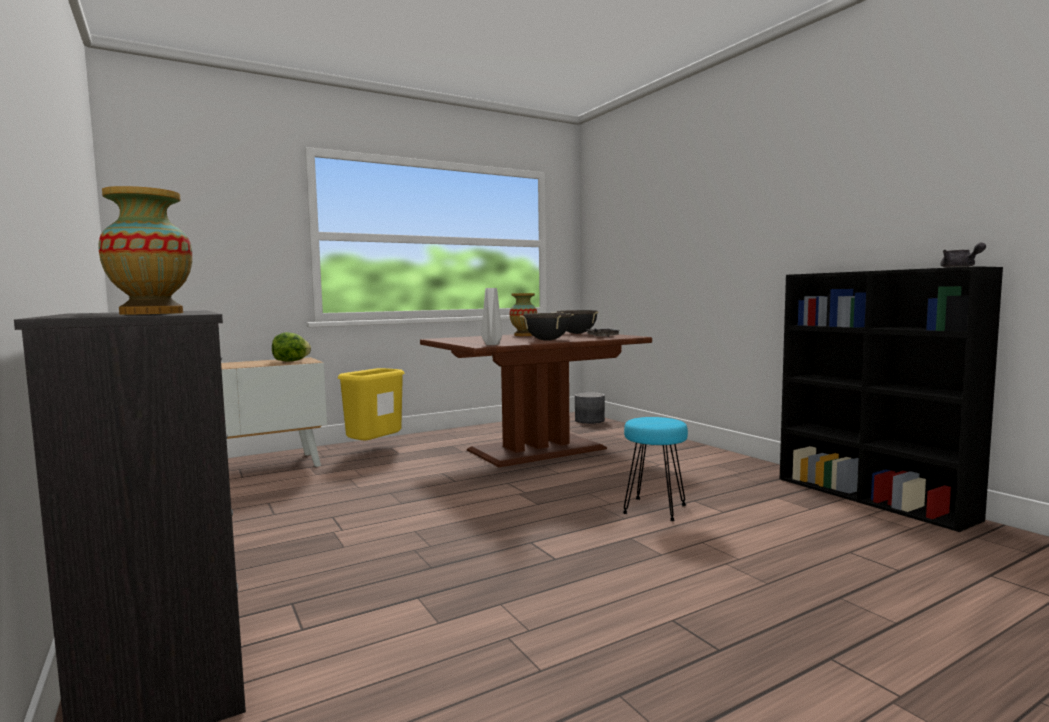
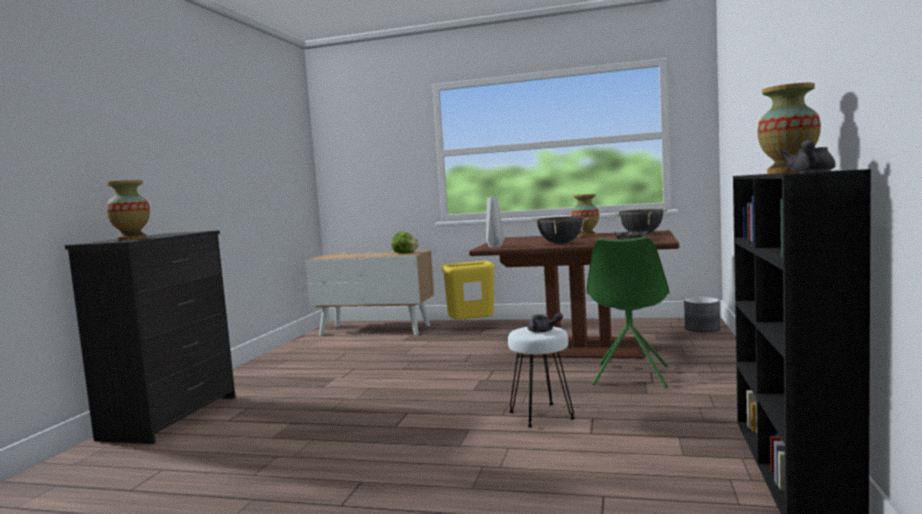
camera: 45 degrees right, 0 degrees up
turquoise stool [623,417,688,521] -> white stool [508,327,575,428]
none -> grey teapot [528,313,563,333]
none -> green chair [587,237,670,388]
none -> vase [757,83,821,174]

